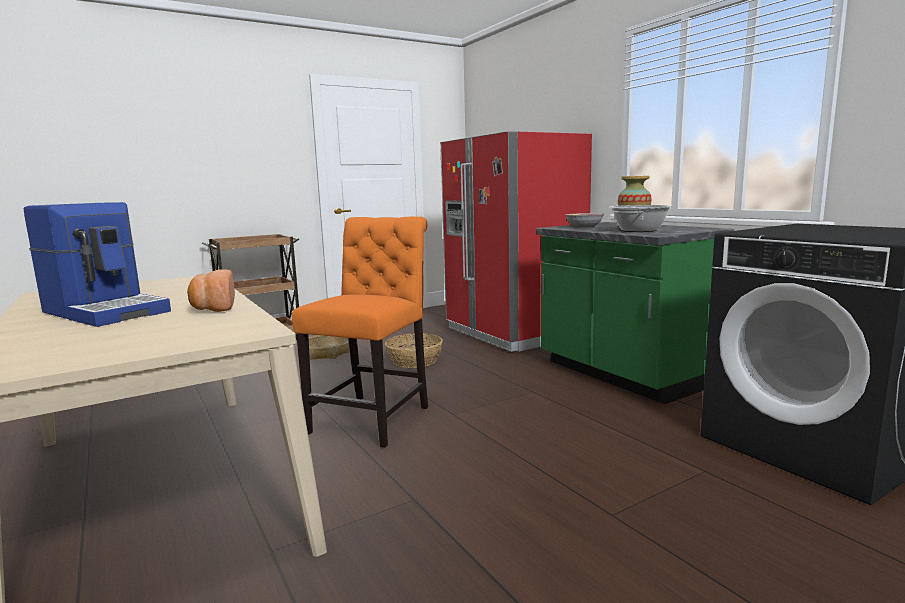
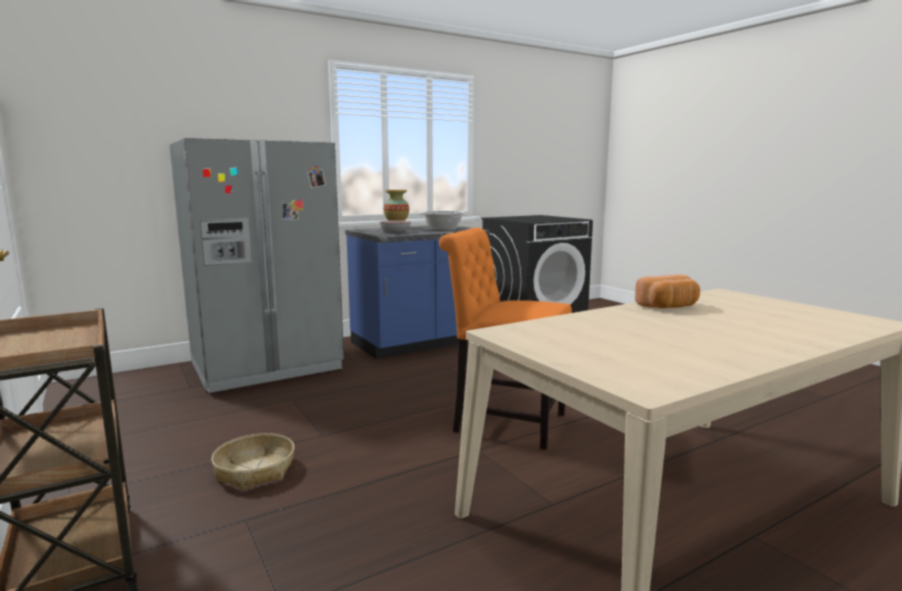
camera: 90 degrees left, 0 degrees up
coffee machine [24,202,171,327] -> none
basket [385,333,443,368] -> none
red fridge [440,131,592,352] -> grey fridge [170,138,344,393]
green counter [536,222,734,404] -> blue counter [345,225,490,359]

